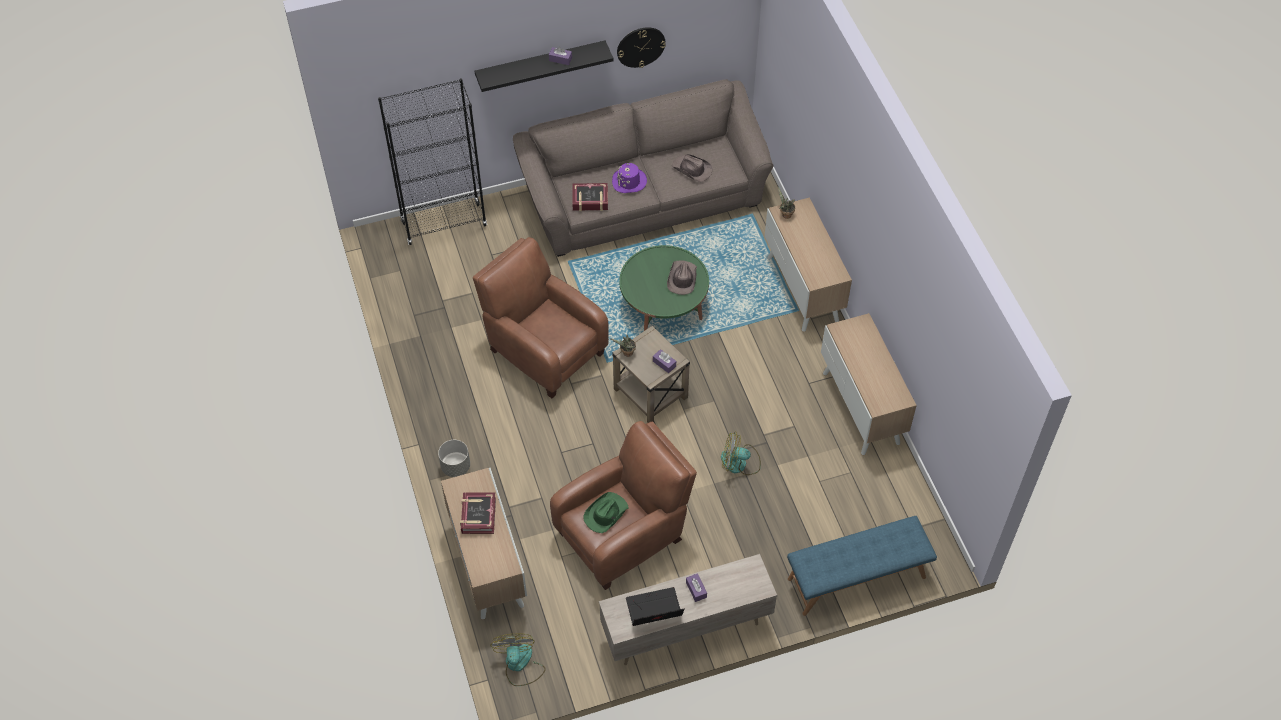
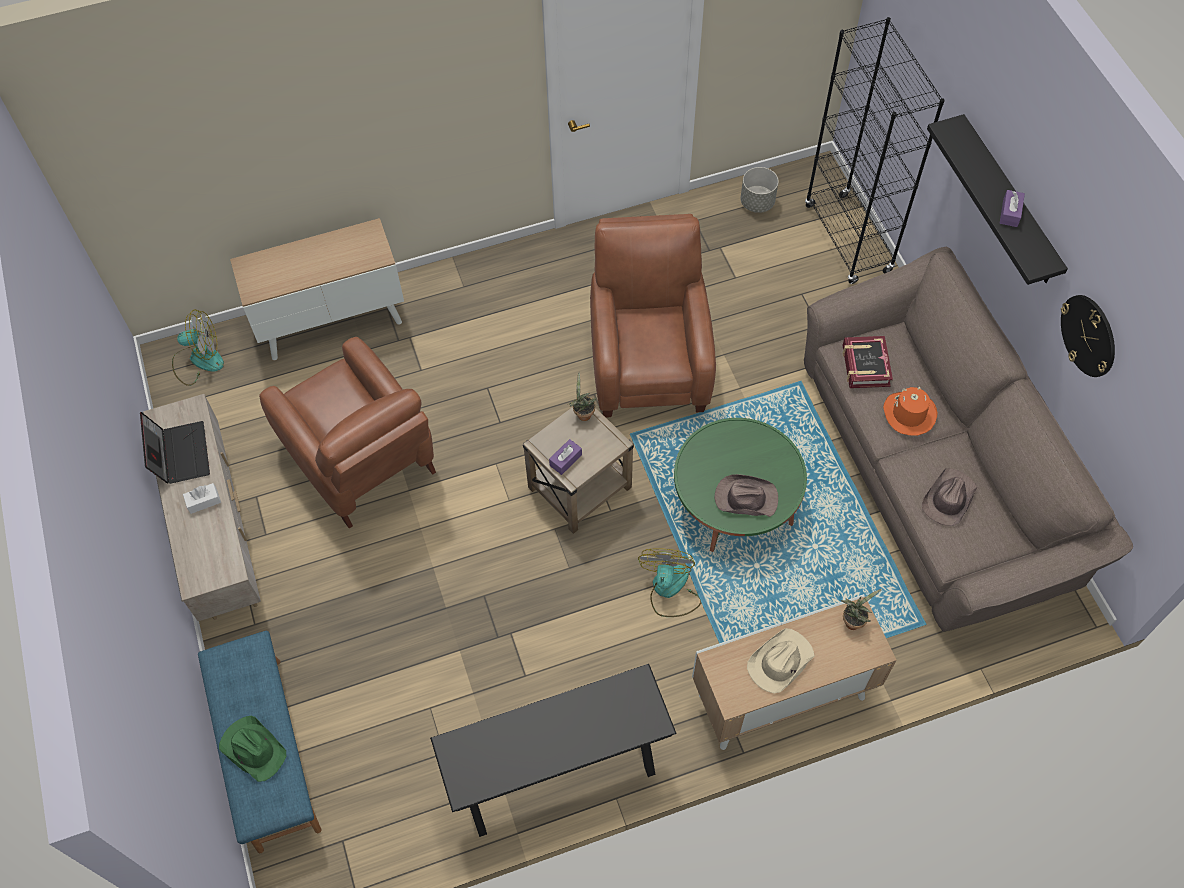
camera: 90 degrees right, 5 degrees up
grey planter [438,440,470,477] -> grey planter moved to [741,167,779,213]
book [460,492,496,534] -> none
brown armchair [473,237,609,398] -> brown armchair turned 45 degrees counterclockwise [590,214,716,418]
green hat [583,492,628,533] -> green hat moved to [219,716,286,782]
purple hat [612,163,647,193] -> orange hat [883,387,937,436]
purple tissue box [686,573,707,602] -> white tissue box [183,483,221,514]
fan [721,432,761,475] -> fan moved to [638,548,701,617]
cabinet [821,313,917,455] -> black console table [430,664,676,837]
none -> beige hat [747,628,815,693]

